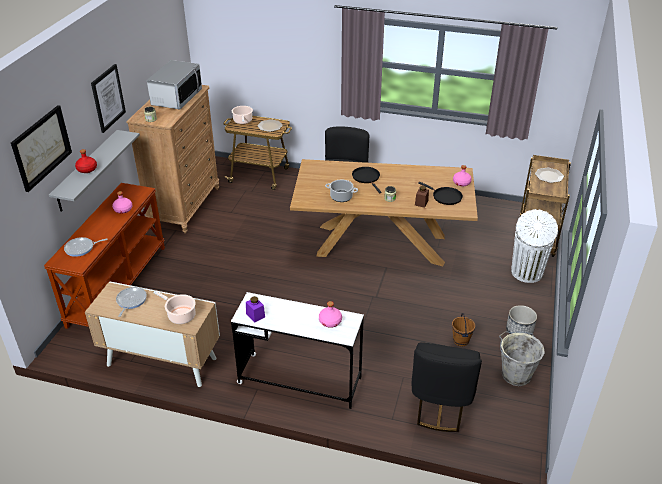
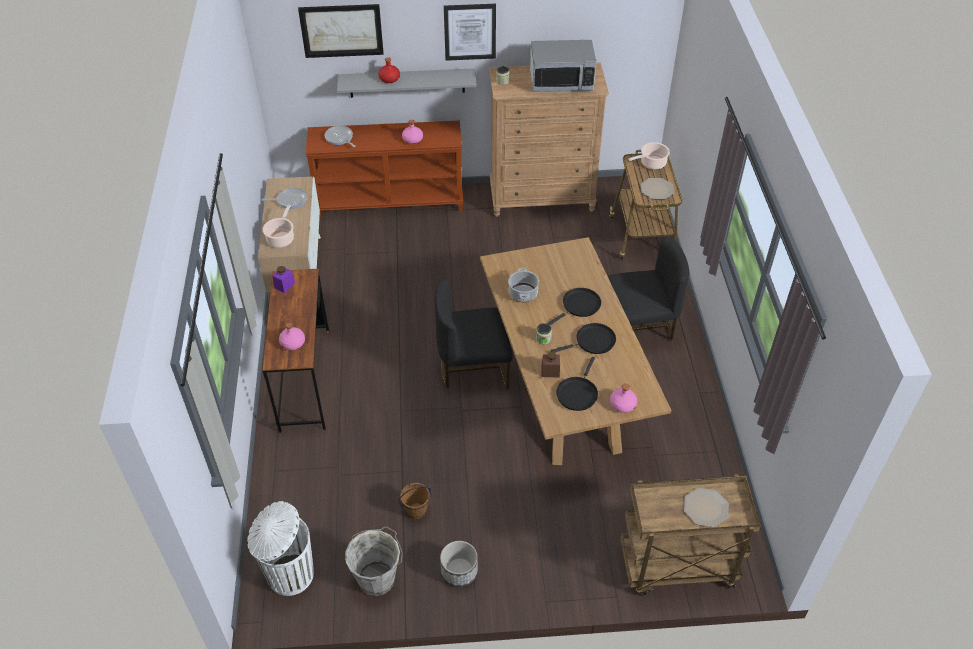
camera: 70 degrees right, 10 degrees up
white desk [231,292,364,409] -> brown desk [263,269,330,432]
black chair [412,342,482,432] -> black chair moved to [435,280,513,390]
white trash can [511,209,558,283] -> white trash can moved to [247,501,314,596]
none -> black frying pan [551,323,616,354]

